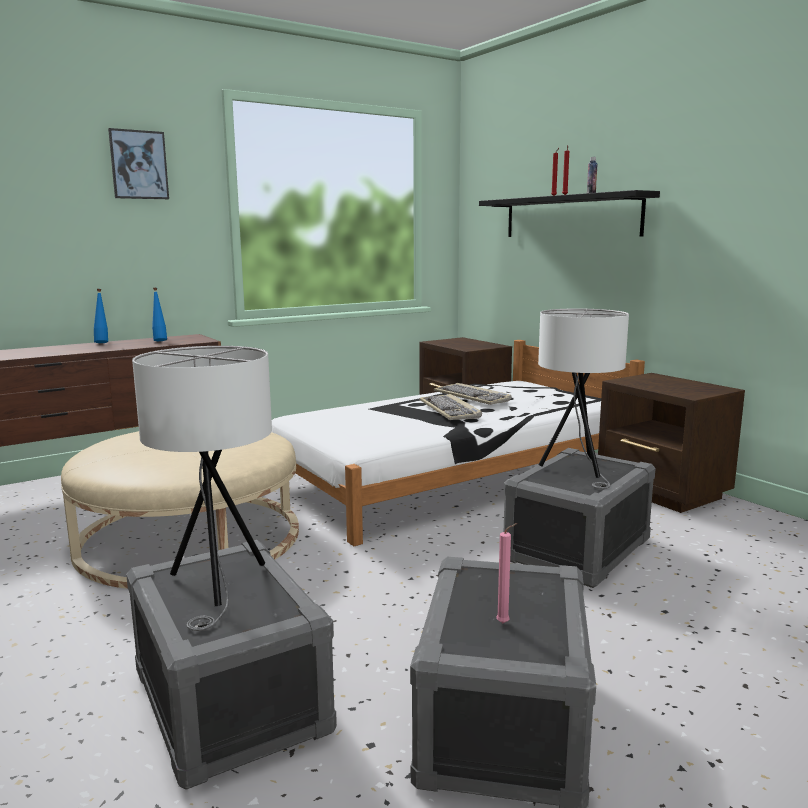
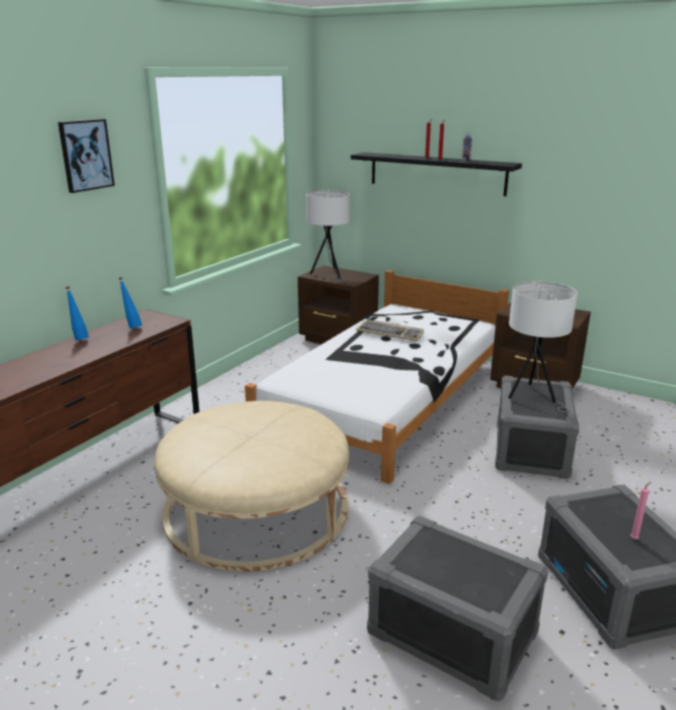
camera: 25 degrees left, 10 degrees up
white table lamp [132,346,272,631] -> white table lamp moved to [306,190,350,282]
keyboard [419,394,482,420] -> none

